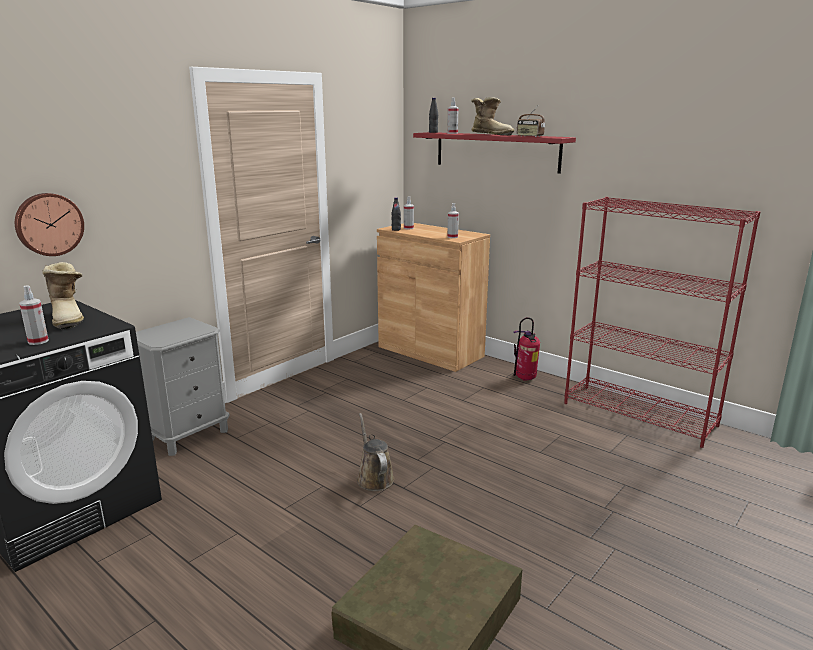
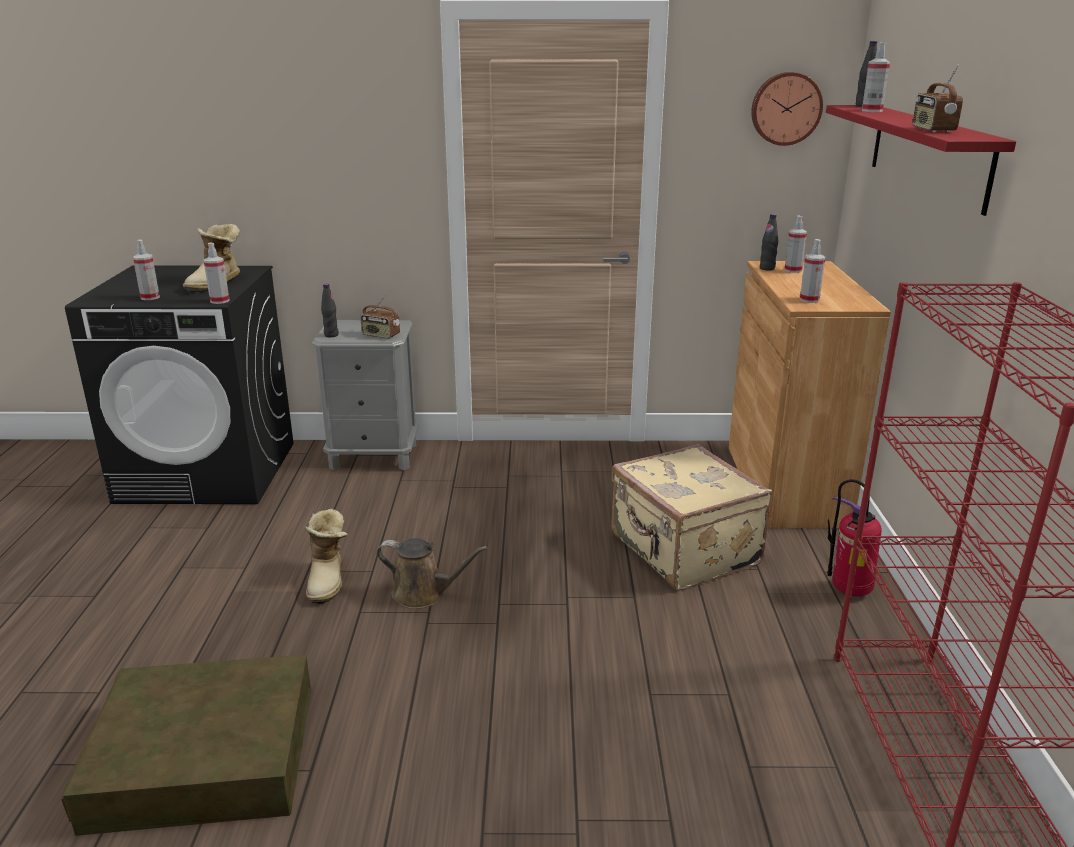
camera: 50 degrees right, 5 degrees up
wall clock [15,193,84,256] -> wall clock moved to [751,72,823,146]
brown watering can [357,413,395,491] -> brown watering can turned 75 degrees clockwise [377,538,488,609]
boot [471,97,514,136] -> boot moved to [305,508,348,604]
none -> spray bottle [204,243,230,304]
none -> black bottle [321,284,339,337]
none -> radio [360,294,400,339]
none -> beige suitcase [611,444,772,590]

